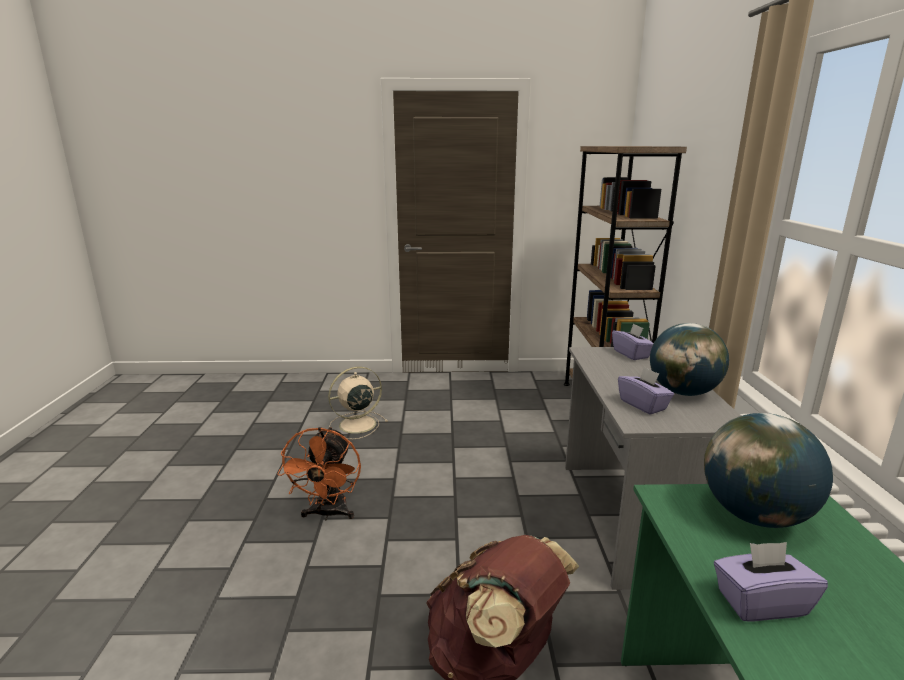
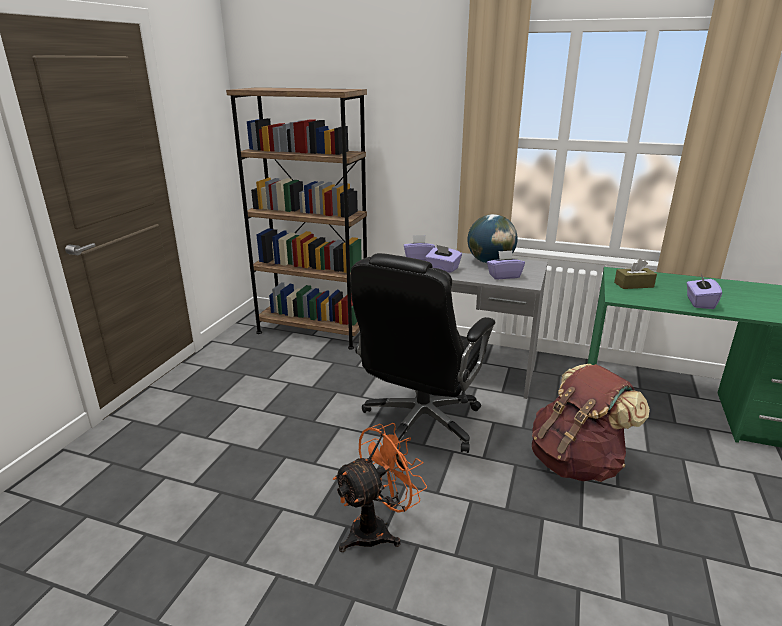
camera: 70 degrees left, 5 degrees up
orange fan [277,427,361,520] -> orange fan turned 60 degrees counterclockwise [333,423,427,552]
beige fan [328,367,388,439] -> none
globe [704,413,833,528] -> brown tissue box [614,259,657,289]
none -> black office chair [351,253,495,453]
none -> purple tissue box [425,245,462,273]

